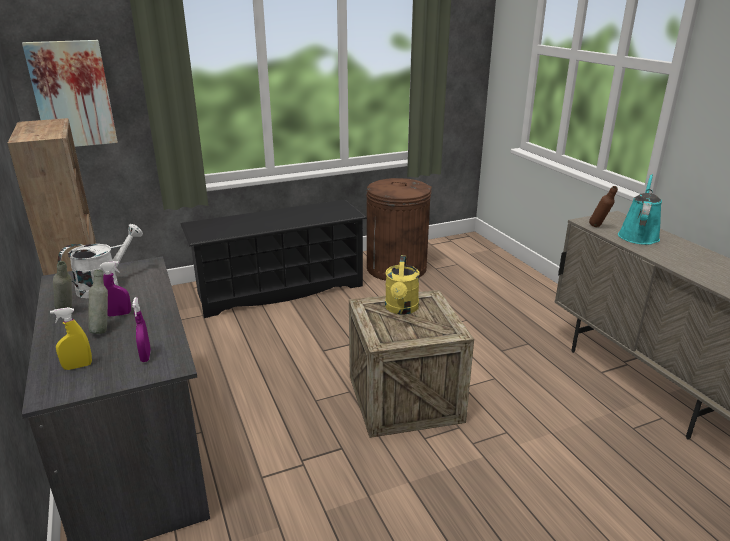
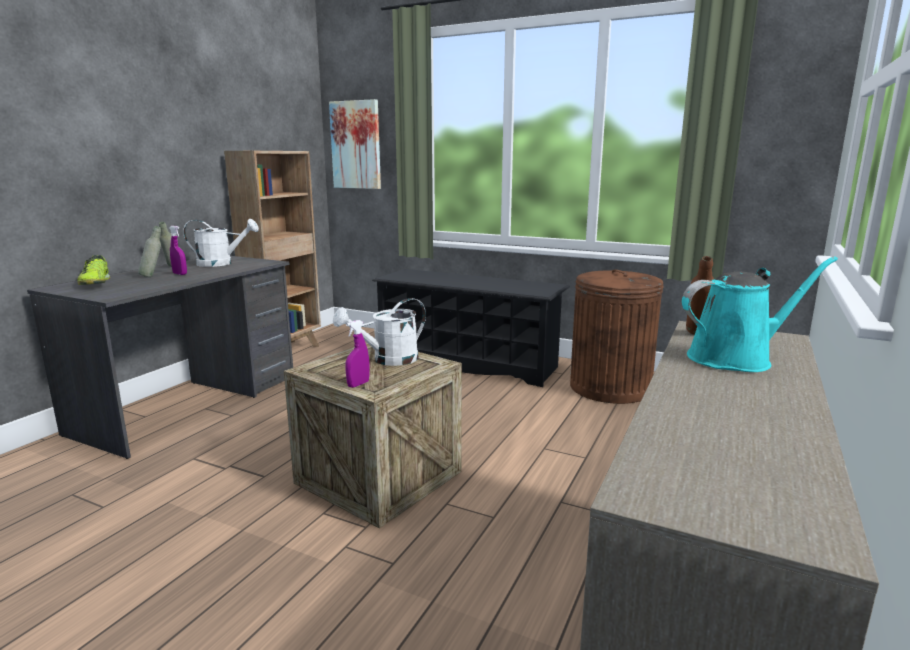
camera: 50 degrees right, 10 degrees down
yellow spray bottle [50,307,92,370] -> shoe [77,255,110,285]
purple spray bottle [132,297,151,362] -> purple spray bottle moved to [345,320,369,388]
yellow watering can [385,255,420,315] -> white watering can [333,298,426,366]

